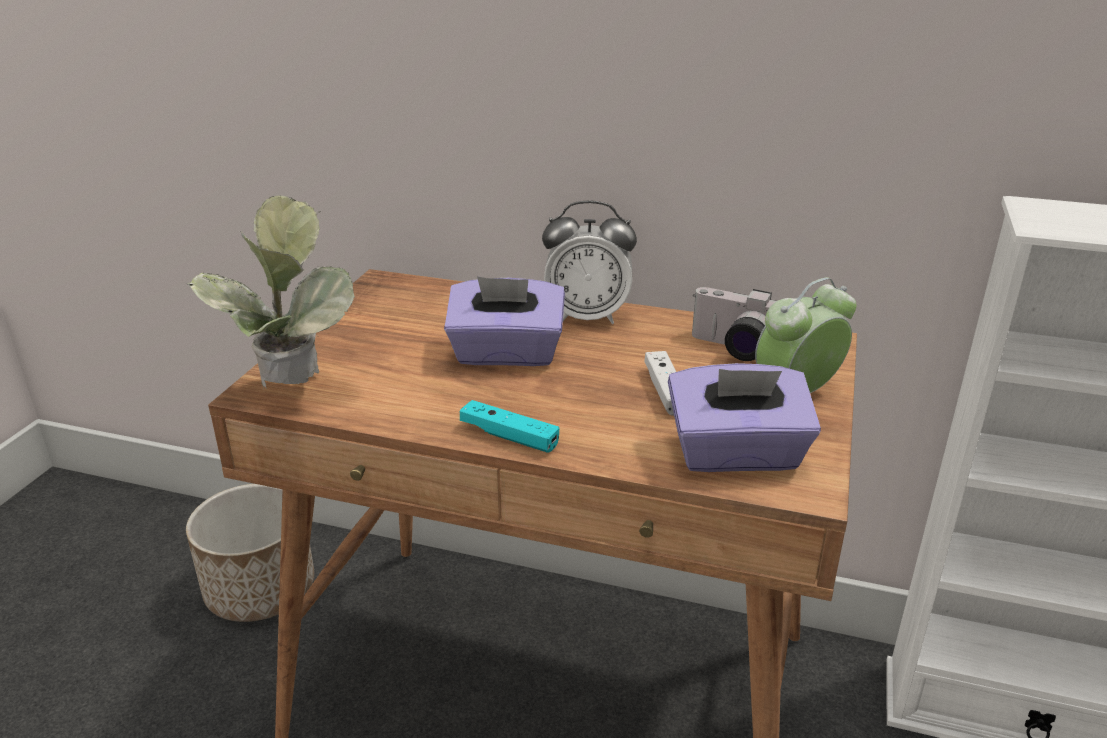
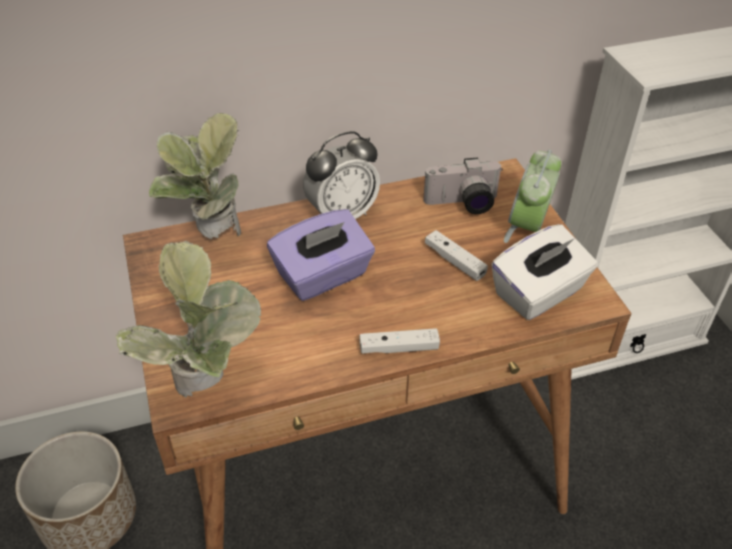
camera: 35 degrees left, 15 degrees up
turquoise game controller [460,400,560,453] -> white game controller [359,328,440,354]
purple tissue box [668,363,821,472] -> white tissue box [492,224,598,320]
none -> potted plant [149,113,241,239]

